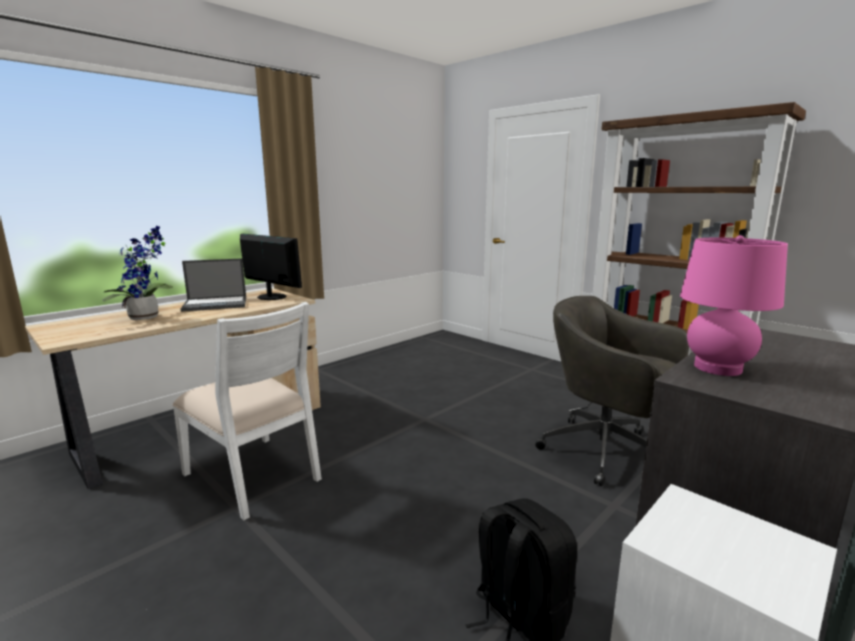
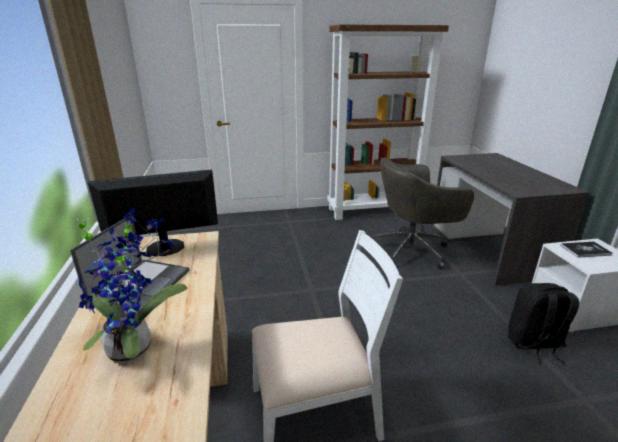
camera: 55 degrees left, 10 degrees up
pink table lamp [680,235,788,376] -> none
none -> book [560,242,613,258]

